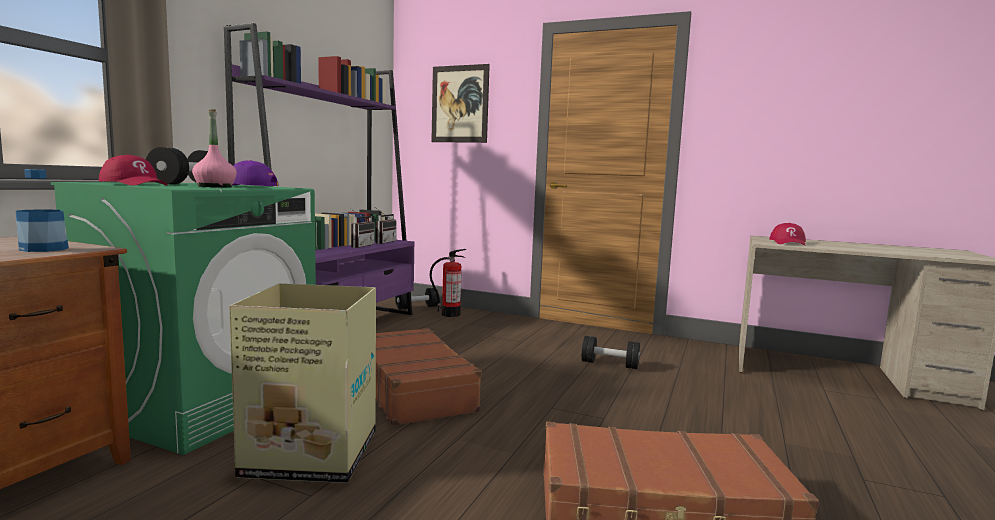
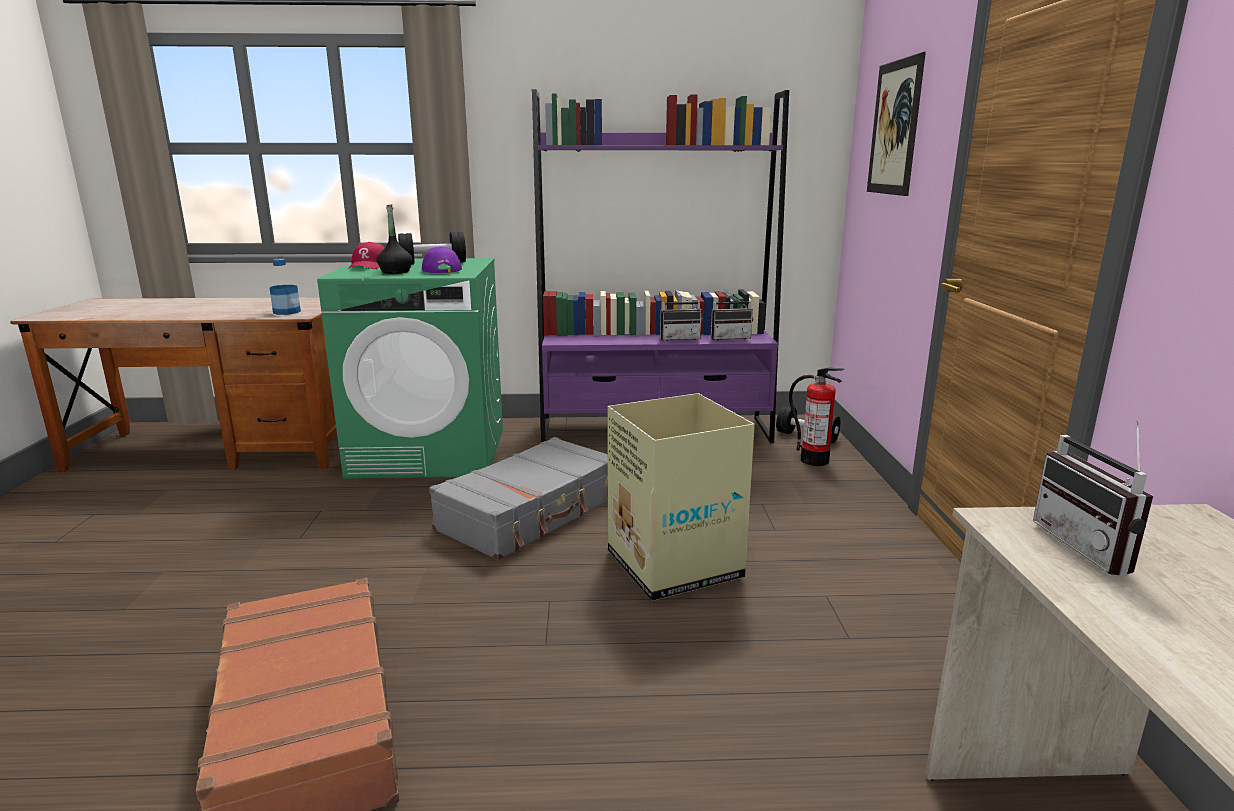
camera: 65 degrees right, 10 degrees up
pink bottle [192,109,237,187] -> black bottle [377,205,412,274]
cardboard box [229,283,376,483] -> cardboard box moved to [607,393,755,601]
brown suitcase [376,328,482,426] -> grey suitcase [429,437,608,560]
black dumbbell [582,336,640,369] -> none
red cap [769,223,806,246] -> radio [1033,420,1153,576]

